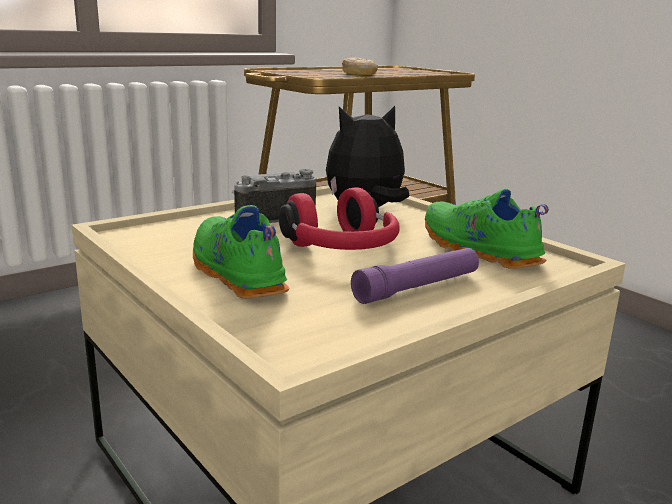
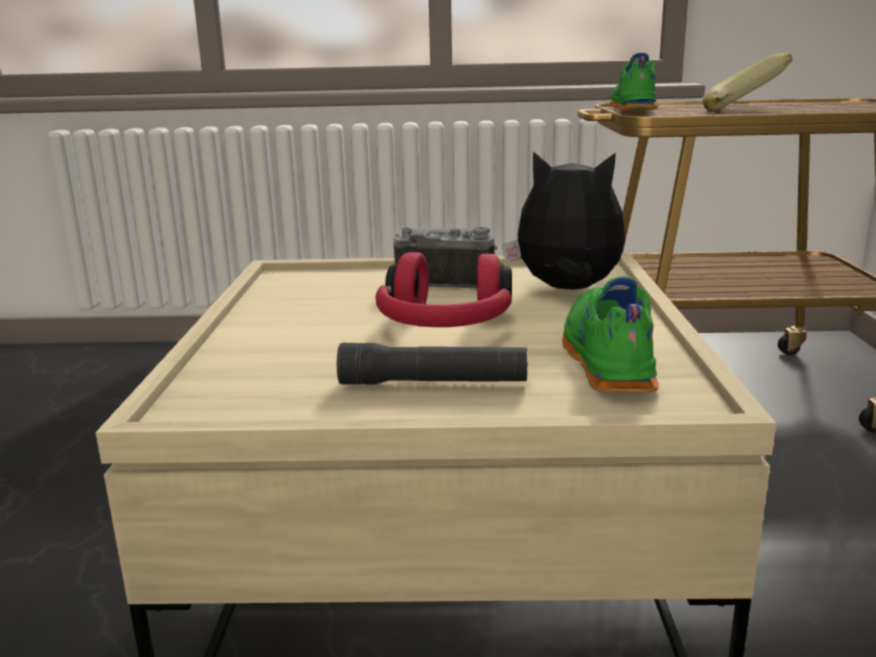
camera: 40 degrees right, 0 degrees up
green shoe [193,205,289,299] -> green shoe moved to [610,52,657,111]
donut [342,58,378,75] -> banana [703,53,792,111]
purple flashlight [351,248,479,304] -> black flashlight [337,343,528,385]

